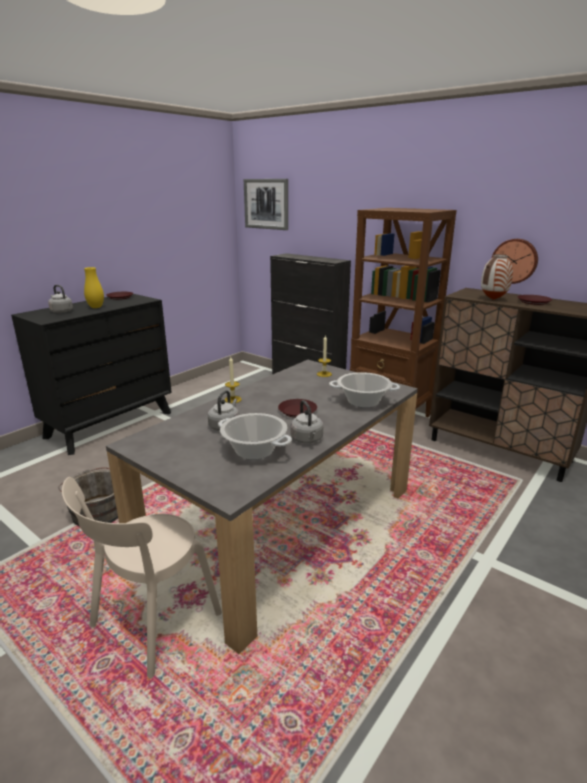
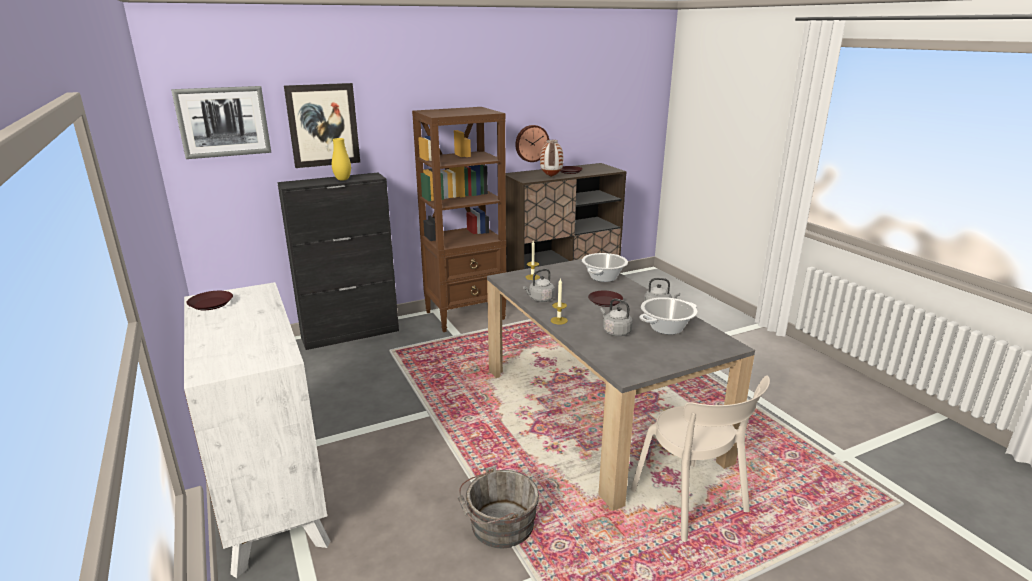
camera: 65 degrees left, 0 degrees up
black dresser [11,294,172,455] -> white dresser [184,282,330,578]
grey kettle [48,285,73,313] -> grey kettle moved to [523,269,555,302]
yellow vase [84,267,104,308] -> yellow vase moved to [332,138,351,181]
none -> picture [284,83,360,168]

